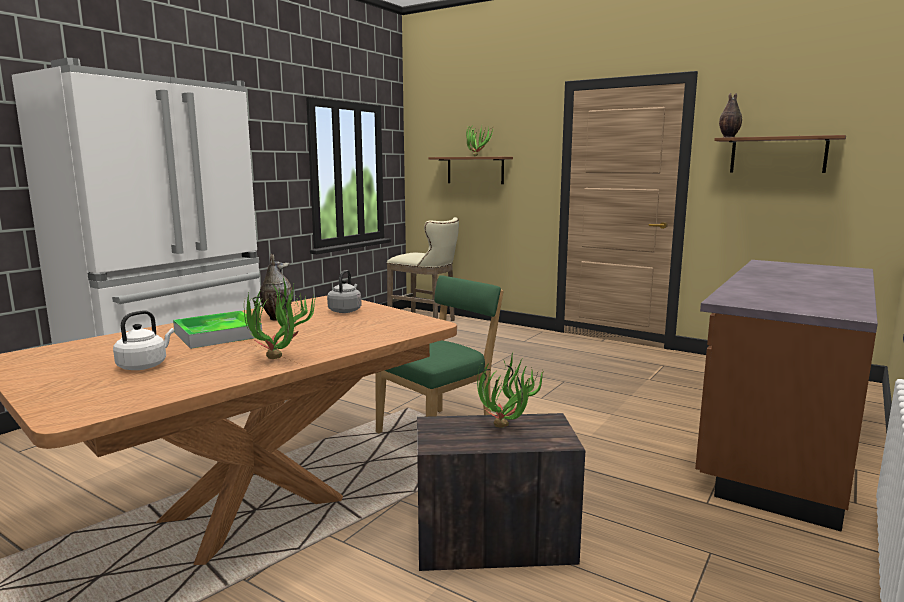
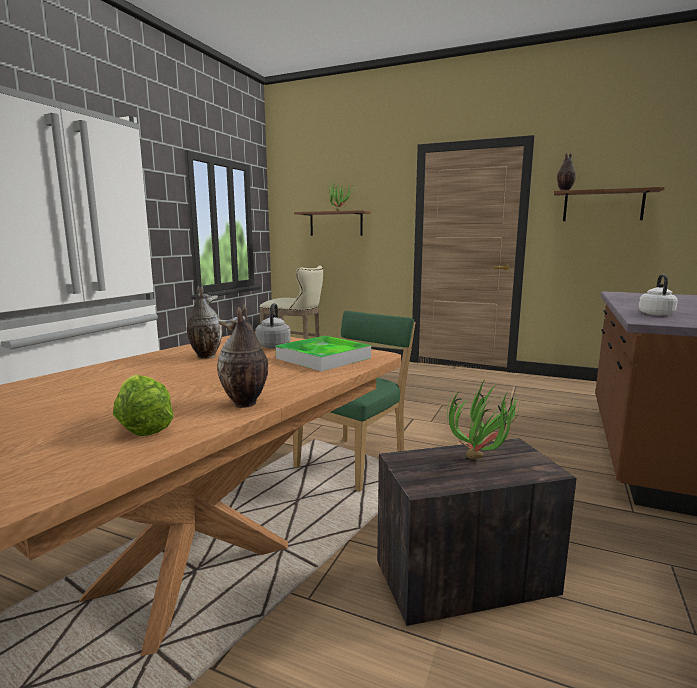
camera: 10 degrees left, 0 degrees up
white kettle [113,310,174,370] -> white kettle moved to [639,274,678,316]
tray [173,311,262,349] -> tray moved to [276,336,371,371]
potted plant [244,277,316,359] -> vase [217,305,268,408]
none -> lettuce [113,374,173,436]

